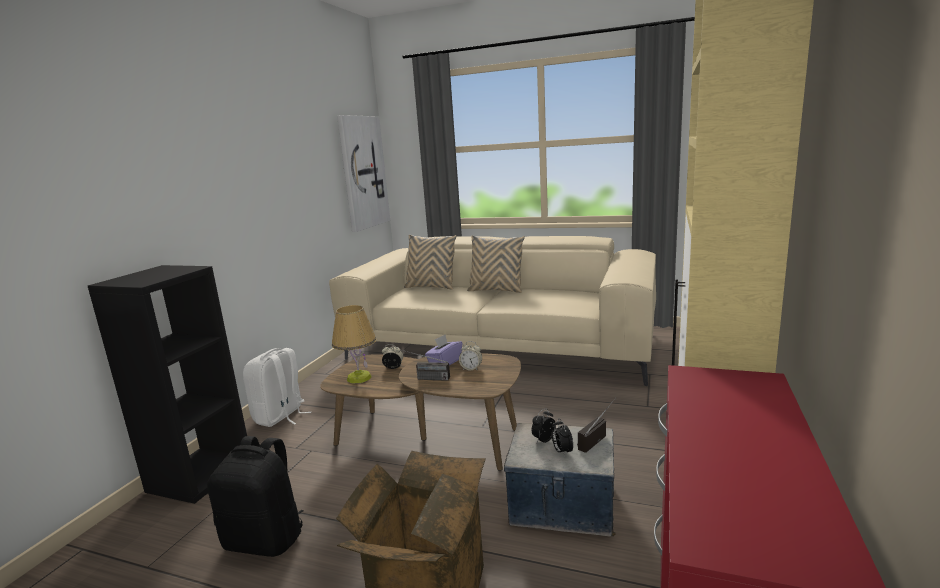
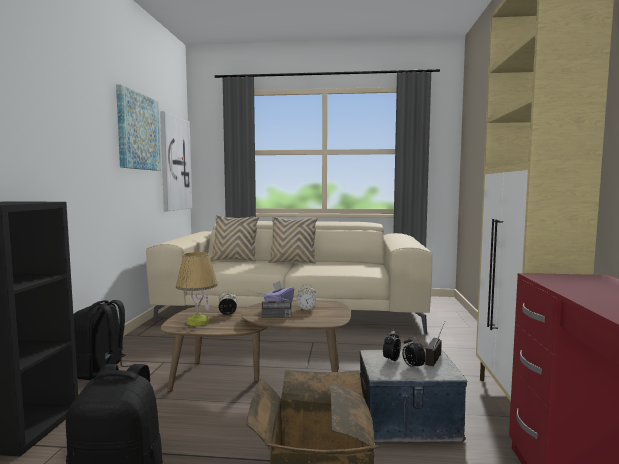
camera: 15 degrees left, 10 degrees down
white backpack [243,348,311,427] -> black backpack [73,300,131,380]
none -> picture [116,84,161,171]

